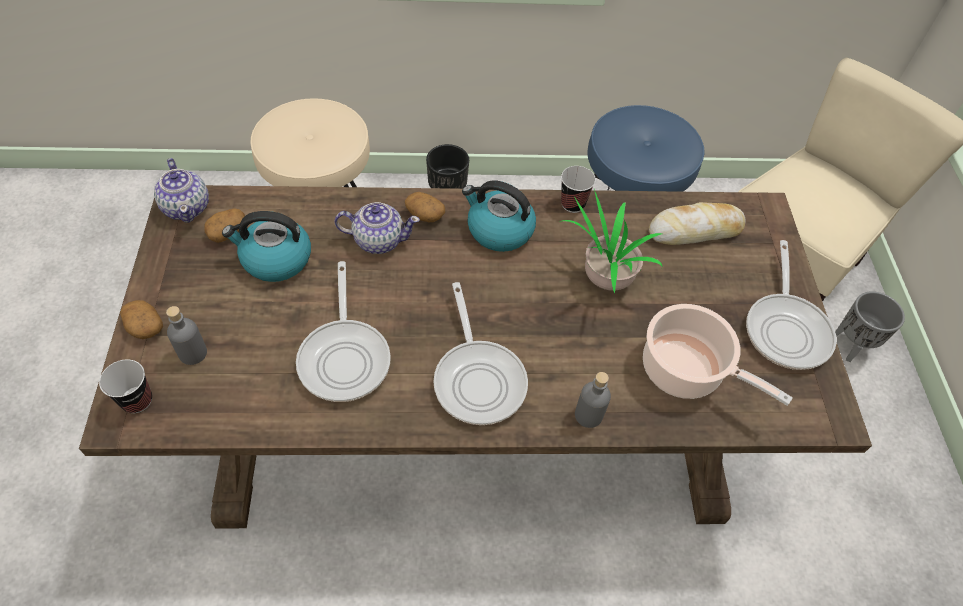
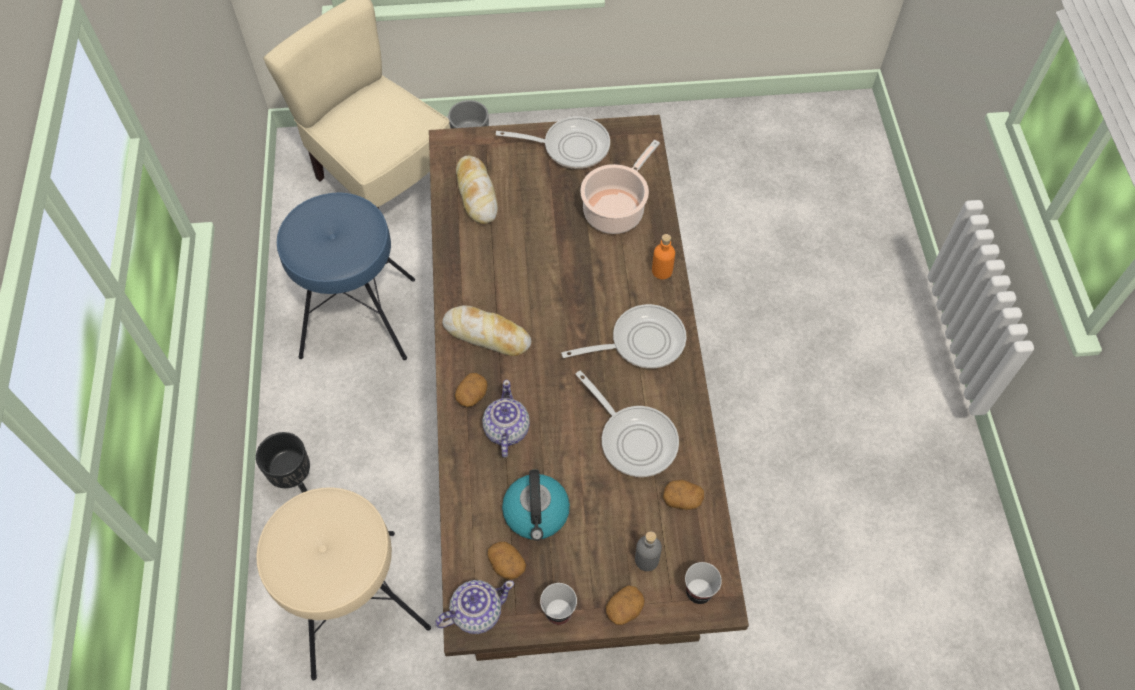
camera: 90 degrees left, 5 degrees up
frying pan [296,261,391,402] -> frying pan turned 60 degrees clockwise [575,371,679,477]
kettle [462,180,536,252] -> bread [442,305,531,356]
cup [561,166,596,213] -> cup moved to [540,583,577,625]
potted plant [562,189,662,293] -> none
grey bottle [575,372,611,428] -> orange bottle [652,234,675,279]
none -> potato [663,480,704,510]

